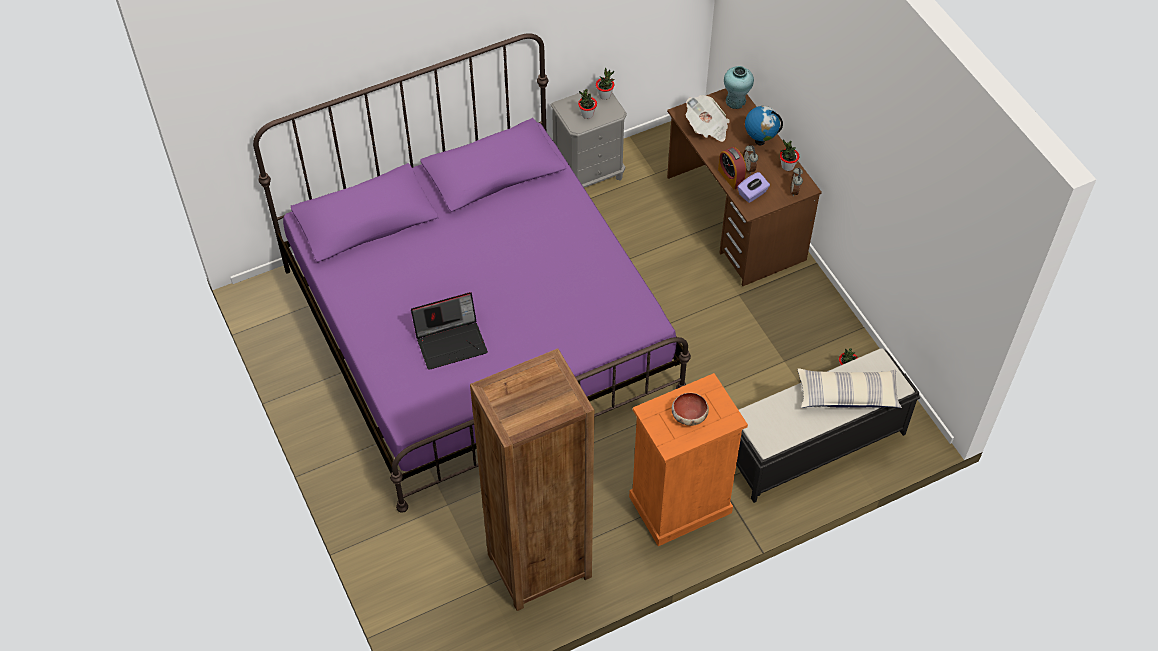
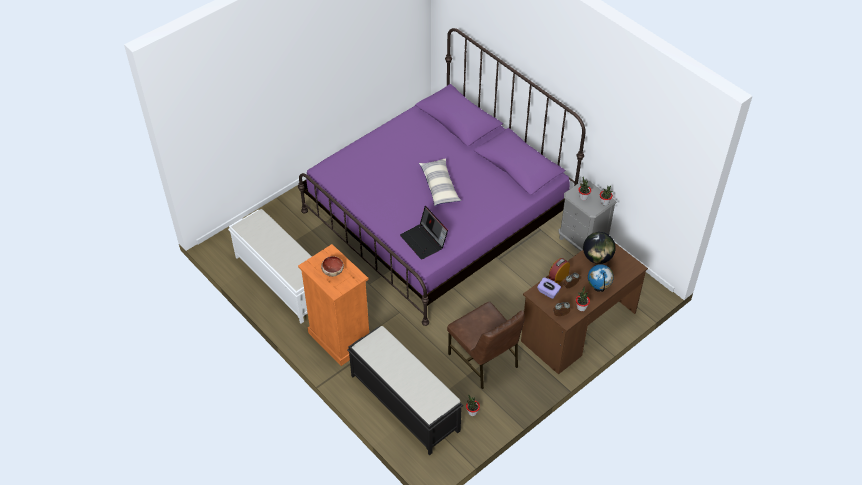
camera: 75 degrees right, 5 degrees down
laptop [411,292,488,370] -> laptop moved to [400,206,448,260]
brown bookcase [470,348,594,611] -> white bench [228,209,312,323]
newspaper [686,95,730,142] -> globe [583,232,616,264]
turquoise vase [724,66,754,109] -> none
pillow [798,368,902,408] -> pillow moved to [419,159,461,206]
none -> brown chair [447,301,525,389]

